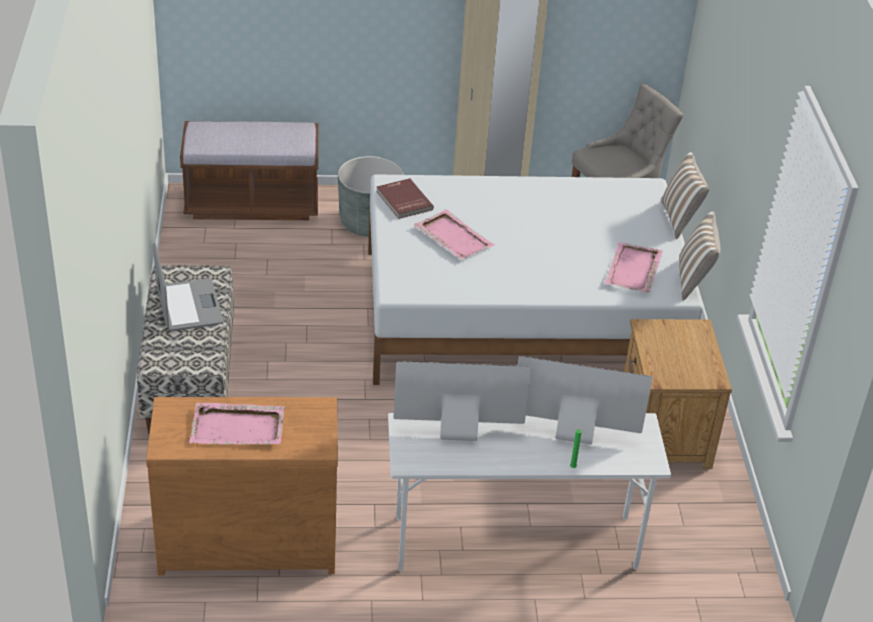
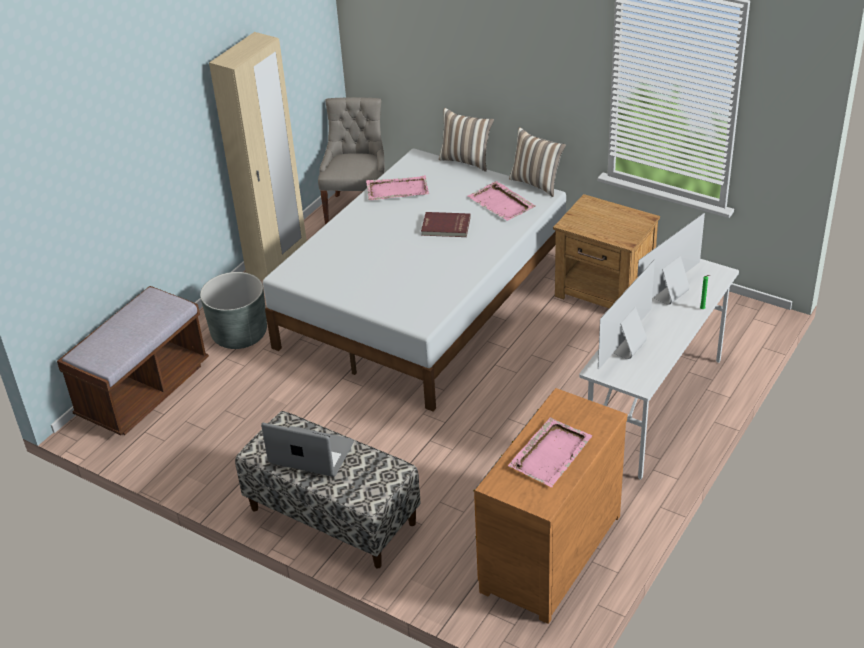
camera: 50 degrees left, 0 degrees up
red book [376,178,434,219] -> red book moved to [421,212,471,237]
pink tray [414,209,495,259] -> pink tray moved to [366,175,429,200]

